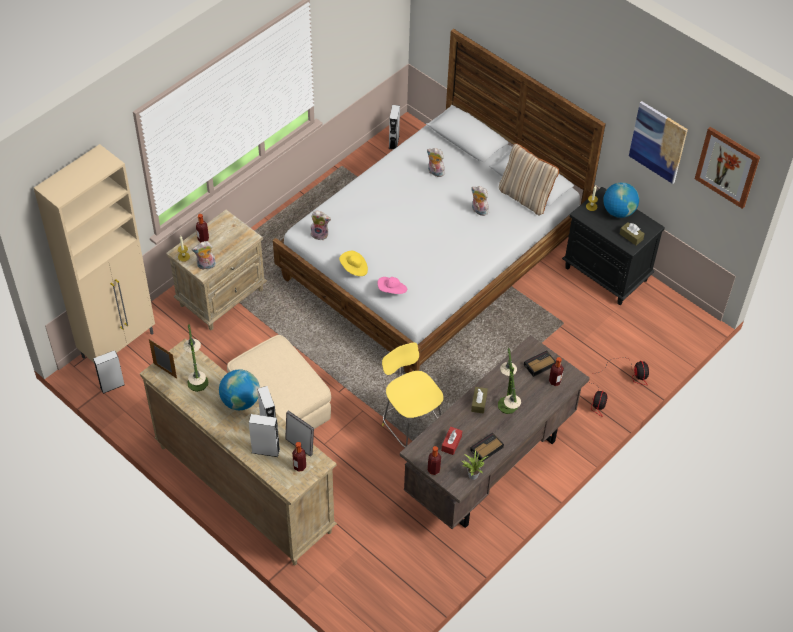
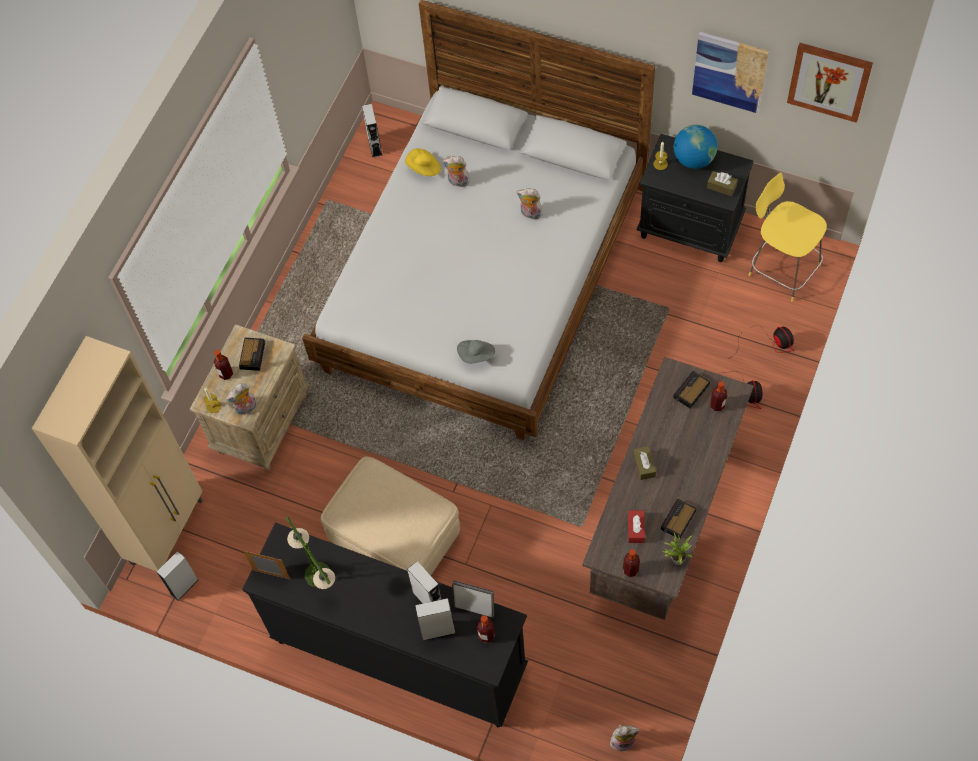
camera: 15 degrees left, 10 degrees up
beige dresser [140,339,337,565] -> black dresser [242,522,528,727]
globe [219,370,260,410] -> none
plush toy [310,210,331,240] -> plush toy moved to [610,724,640,752]
yellow hat [339,251,368,276] -> yellow hat moved to [405,148,441,176]
pink hat [378,277,407,294] -> grey hat [457,340,495,363]
yellow stool [382,342,443,448] -> yellow stool moved to [749,173,827,302]
table lamp [498,348,521,414] -> none
beige pillow [499,143,559,216] -> none
none -> alarm clock [239,338,265,371]

